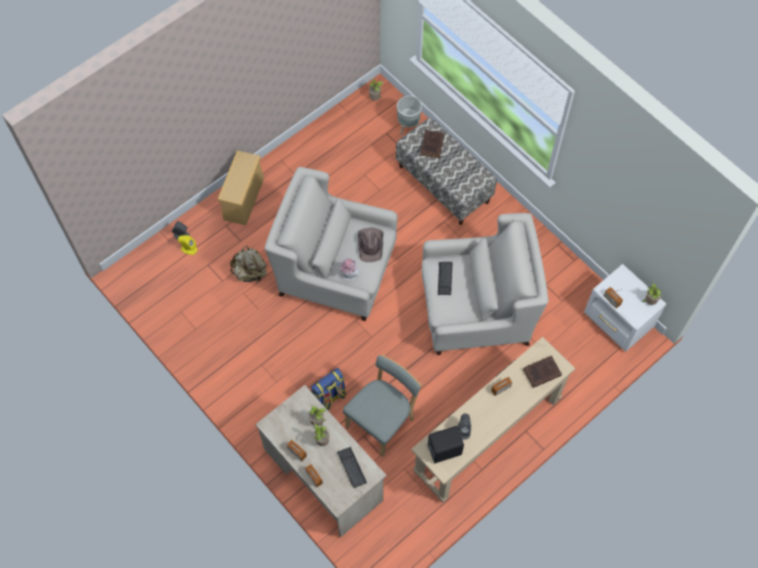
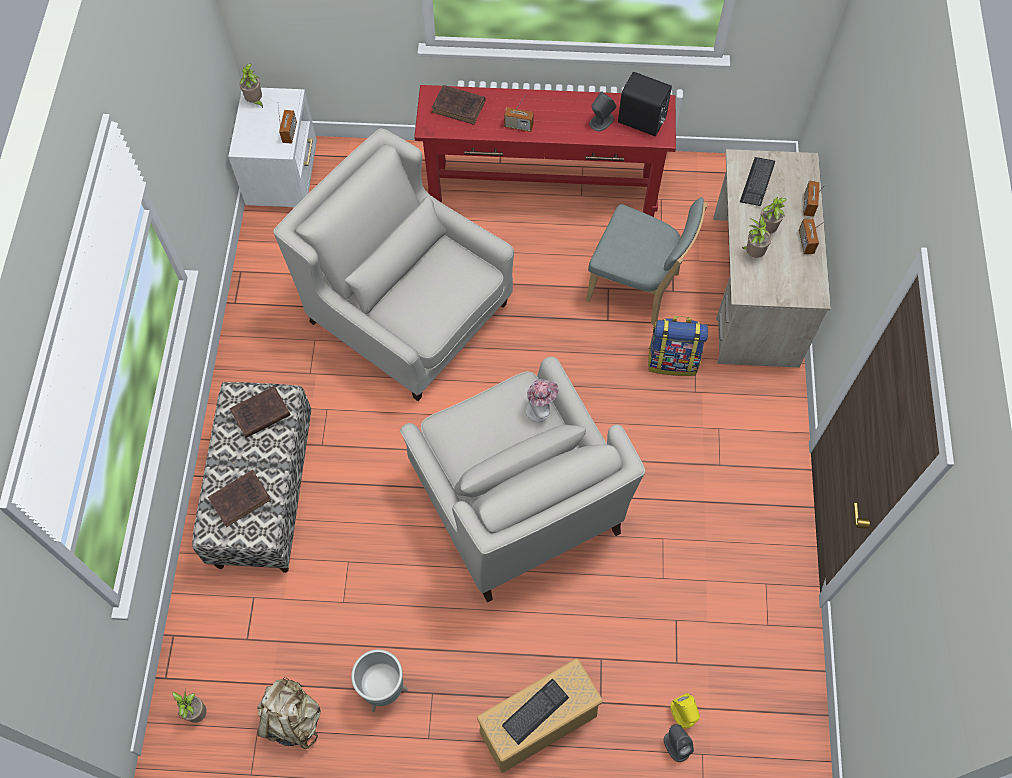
camera: 135 degrees left, 0 degrees up
beige backpack [230,246,267,282] -> beige backpack moved to [257,677,321,749]
grey chair [343,354,422,457] -> grey chair turned 150 degrees counterclockwise [586,197,707,326]
brown hat [358,227,384,262] -> none
grey planter [397,95,422,135] -> grey planter moved to [351,649,408,712]
beige console table [411,337,575,503] -> red console table [414,85,676,217]
keyboard [438,262,453,295] -> keyboard moved to [502,679,569,745]
none -> brown book [230,386,290,438]

